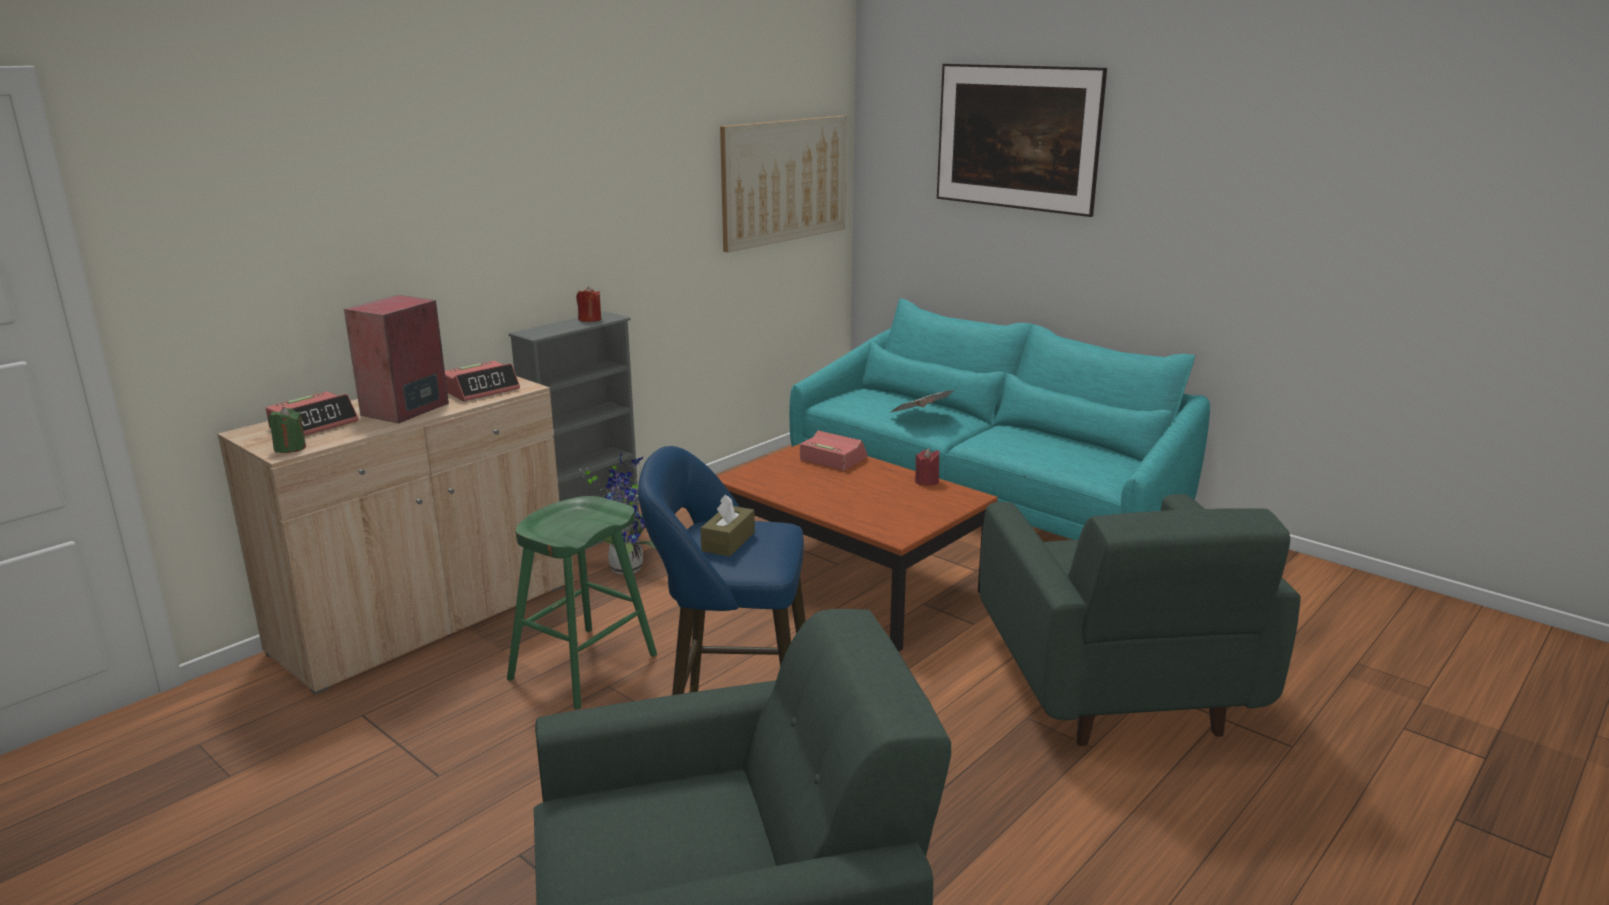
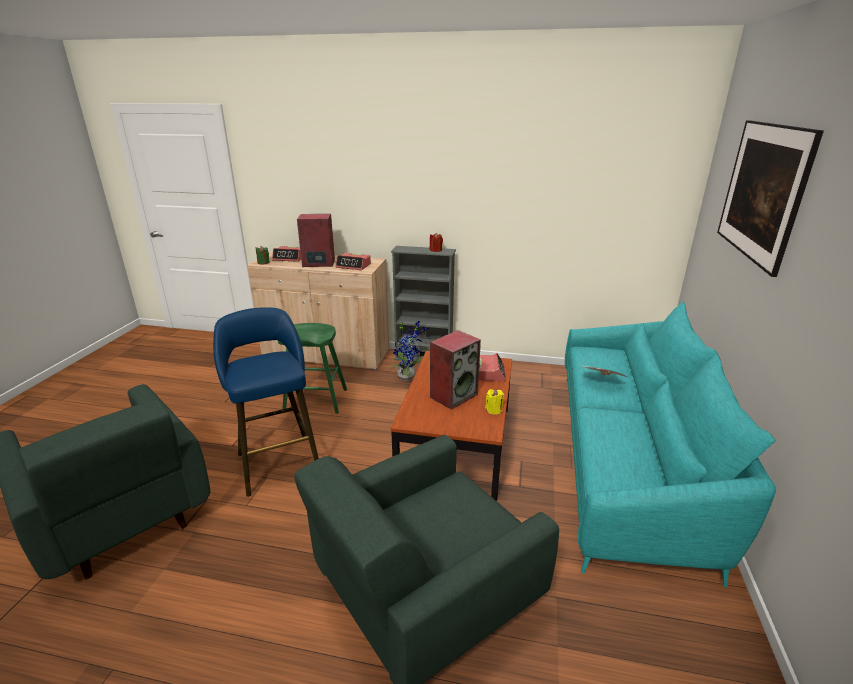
camera: 60 degrees right, 5 degrees up
brown tissue box [700,494,755,557] -> none
picture [720,116,846,252] -> none
red candle [915,448,939,486] -> yellow candle [485,389,504,415]
none -> speaker [430,330,481,410]

